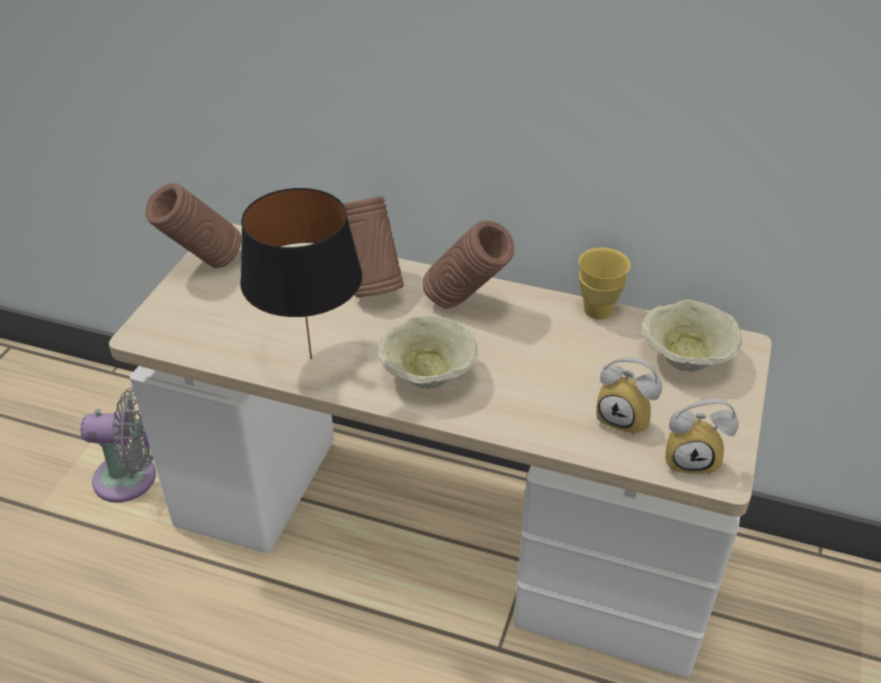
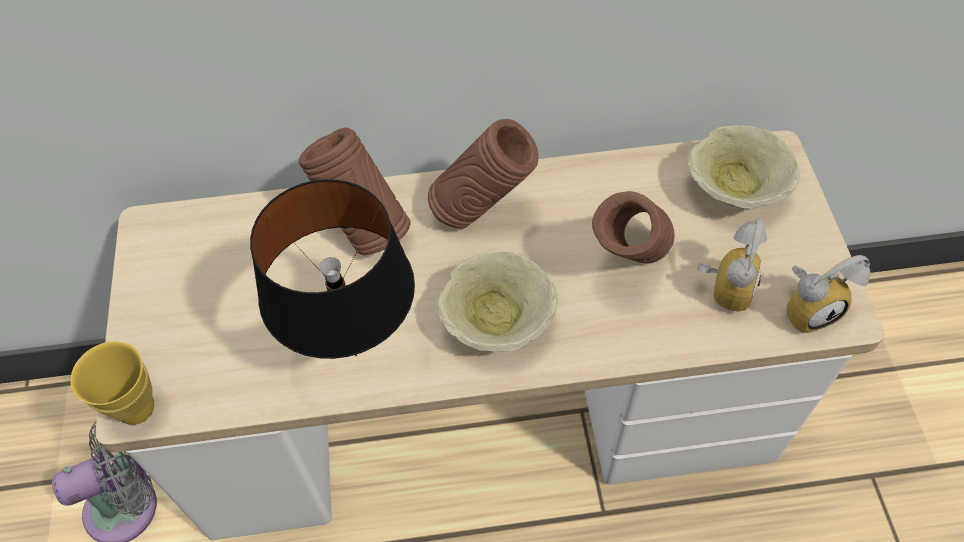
camera: 25 degrees left, 15 degrees up
brown vase [145,183,241,268] -> brown vase moved to [592,191,675,263]
yellow cup [579,248,631,319] -> yellow cup moved to [70,341,154,425]
alarm clock [596,357,662,436] -> alarm clock turned 75 degrees counterclockwise [697,218,767,312]

